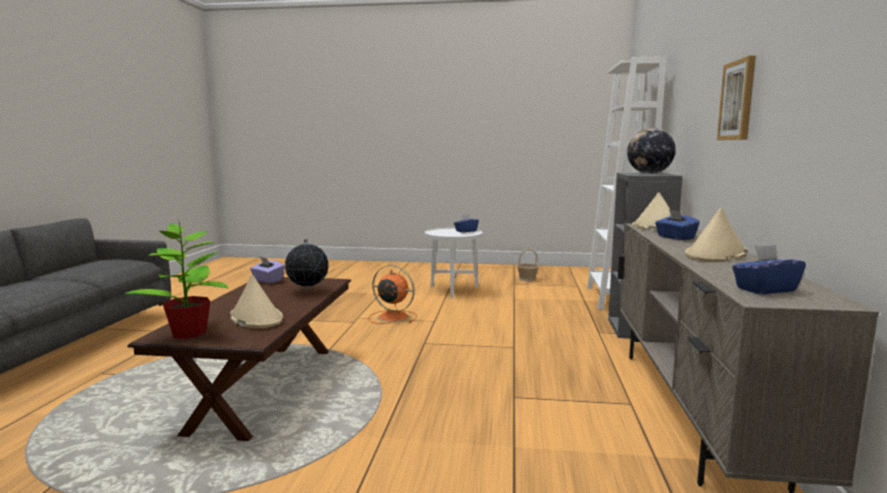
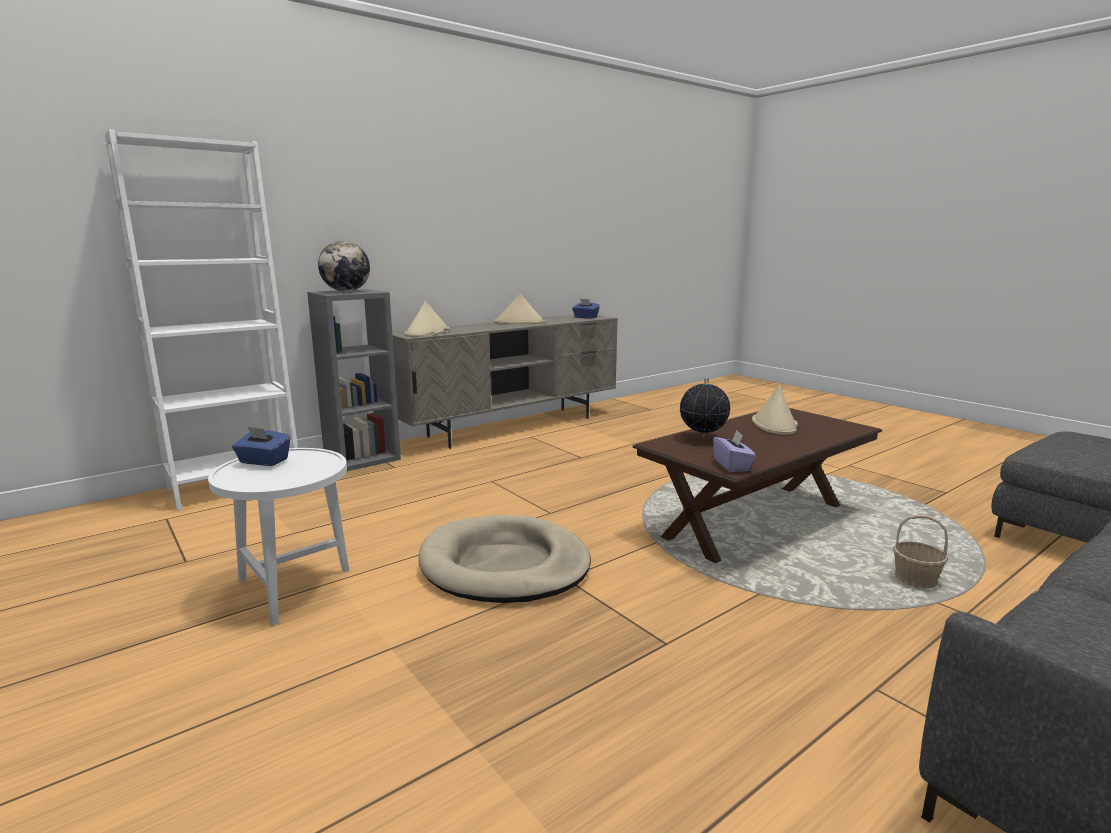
camera: 135 degrees left, 5 degrees up
potted plant [125,222,229,339] -> none
orange fan [368,265,417,324] -> beige dog bed [418,515,591,603]
basket [517,249,538,281] -> basket moved to [893,515,948,589]
blue tissue box [655,209,700,240] -> none
picture [717,56,756,140] -> none

